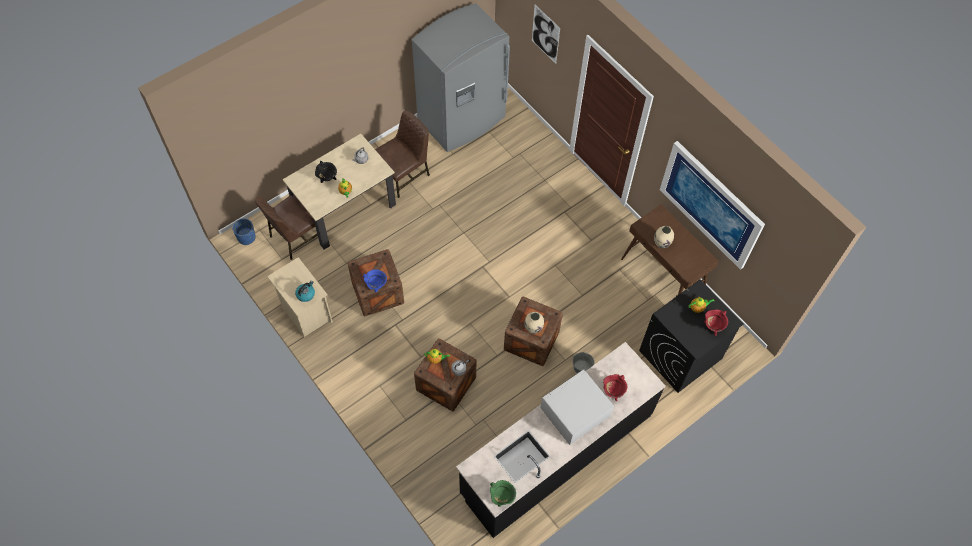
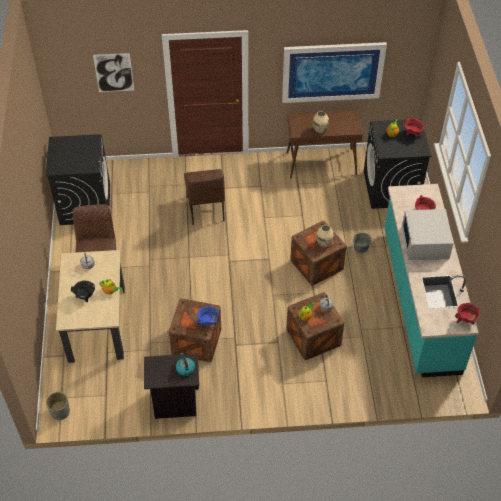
camera: 55 degrees left, 10 degrees down
blue planter [232,218,256,245] -> grey planter [46,392,70,420]
brown chair [255,194,318,260] -> brown chair moved to [184,169,225,225]
beige nightstand [267,257,333,337] -> black nightstand [144,353,199,419]
grey fridge [412,3,510,152] -> black washing machine [46,134,110,225]
black counter [456,342,666,538] -> turquoise counter [384,184,479,377]
green cooking pot [490,480,516,507] -> red cooking pot [455,303,480,325]

